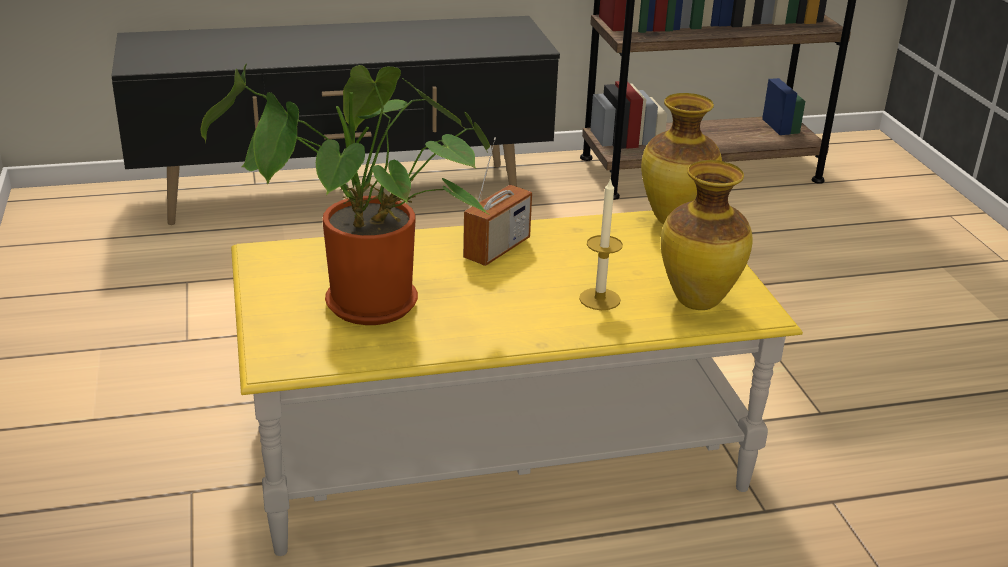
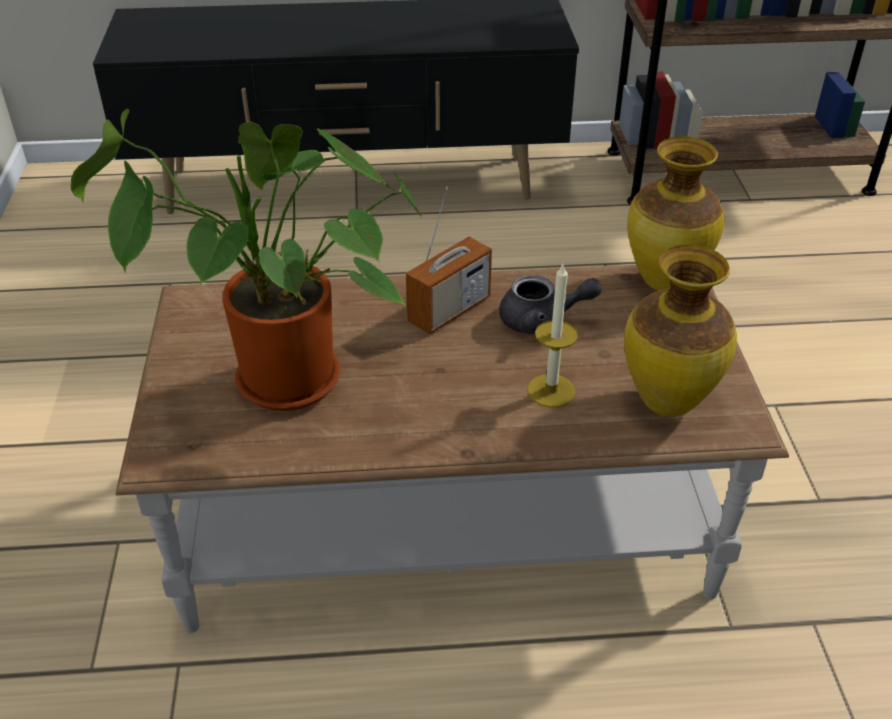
camera: 10 degrees right, 10 degrees up
yellow coffee table [231,210,803,556] -> brown coffee table [115,265,789,633]
none -> grey teapot [499,275,602,334]

